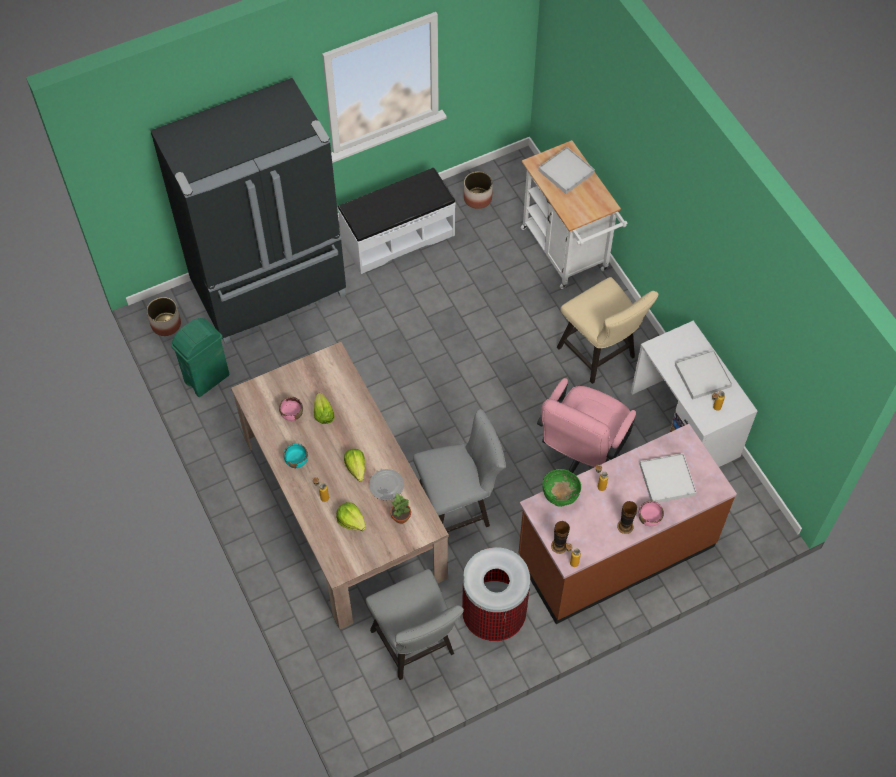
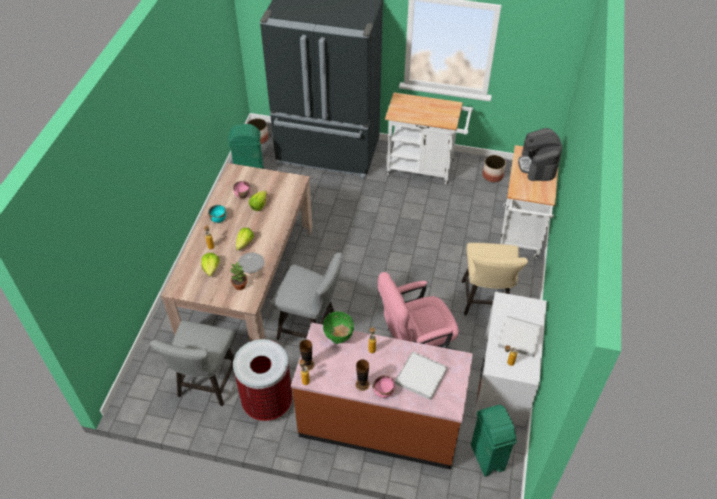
camera: 40 degrees right, 10 degrees down
white bench [338,168,456,274] -> white cart [385,92,473,185]
white tray [538,147,595,194] -> coffee machine [518,128,562,181]
none -> green trash can [471,405,517,477]

